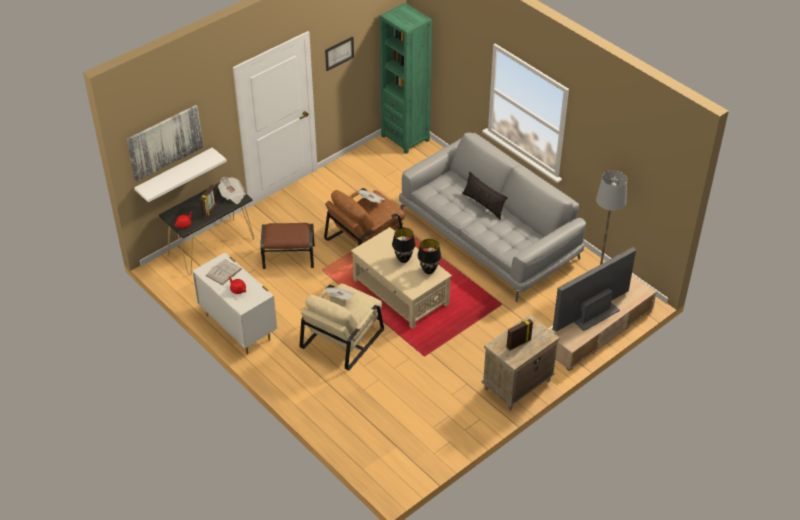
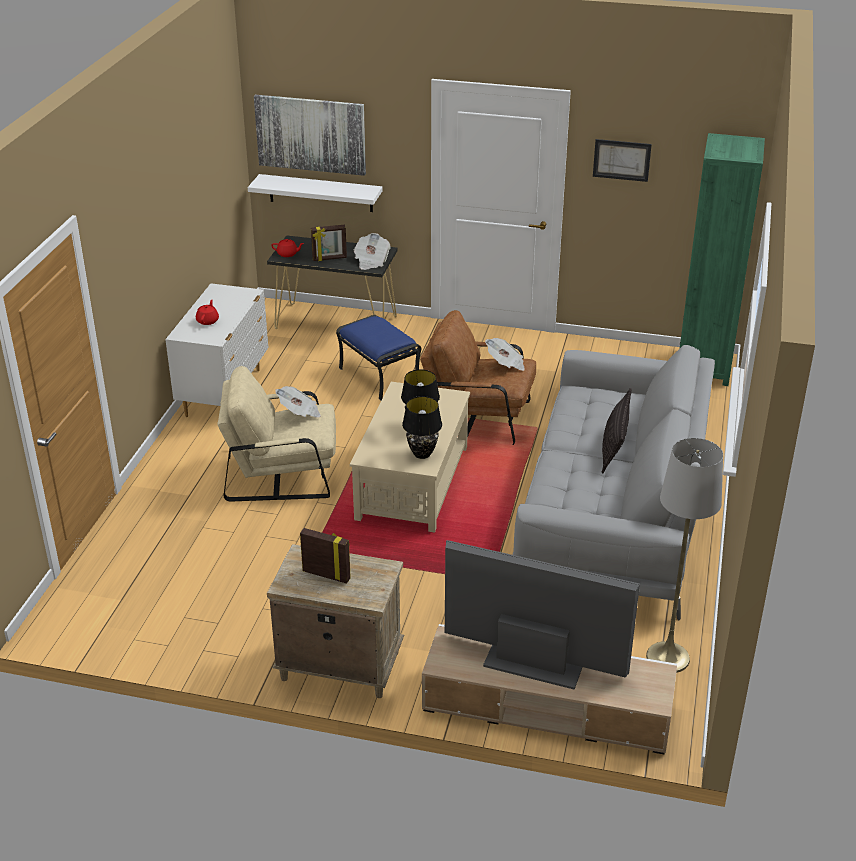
camera: 55 degrees right, 10 degrees down
white book [206,260,241,285] -> none
brown ottoman [260,223,315,269] -> blue ottoman [336,315,421,400]

